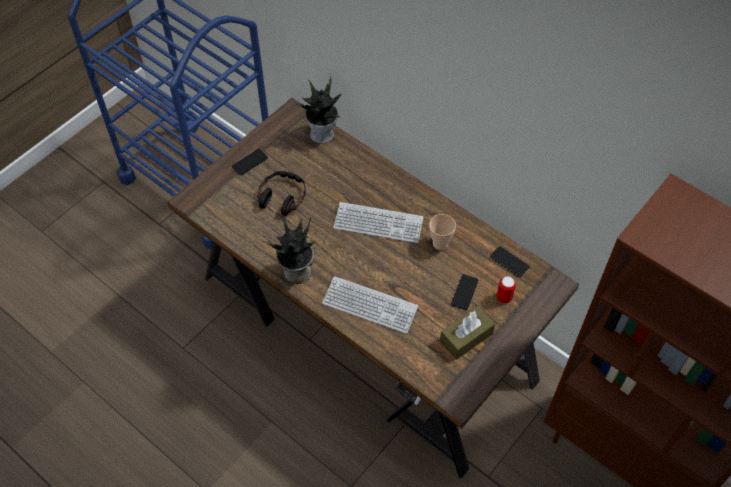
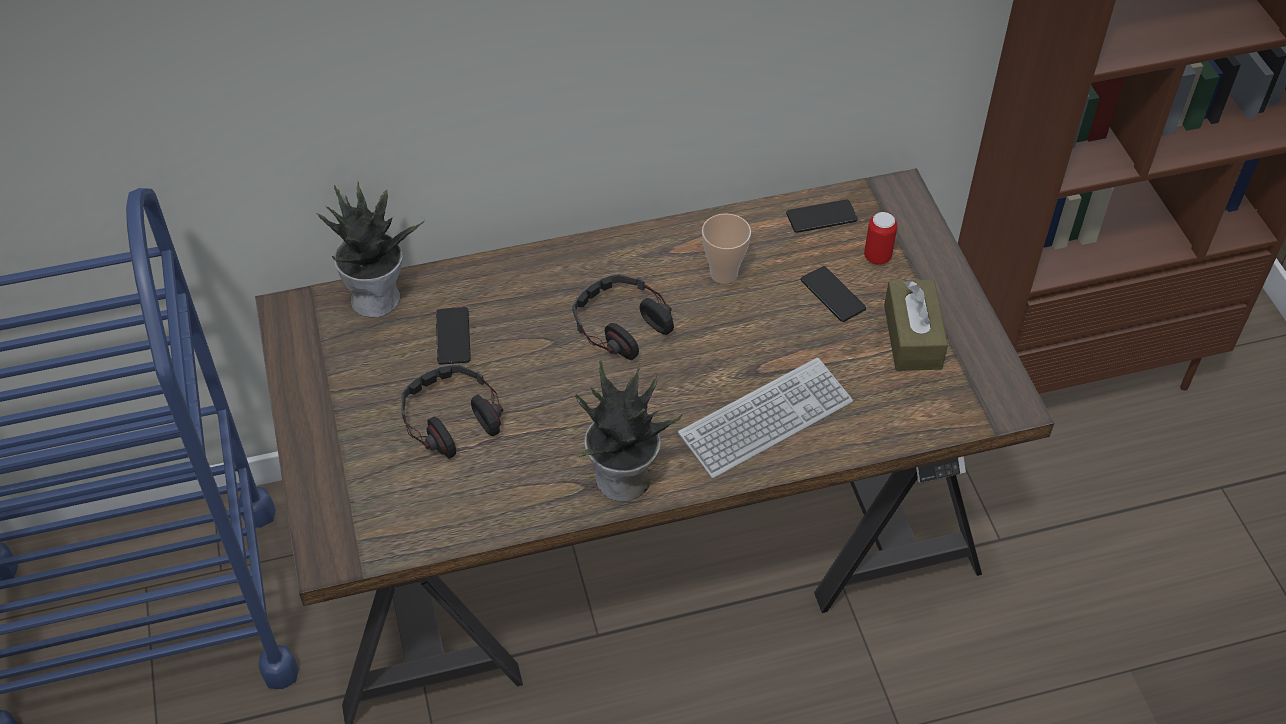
camera: 55 degrees left, 5 degrees down
phone [232,148,268,175] -> phone moved to [436,307,471,365]
keyboard [333,202,424,243] -> headphones [572,274,674,360]

